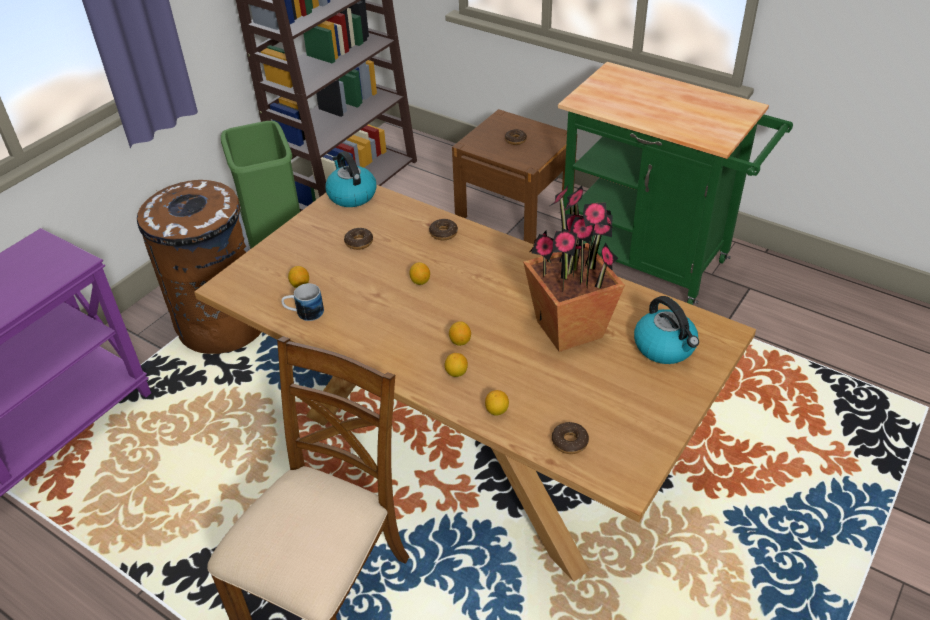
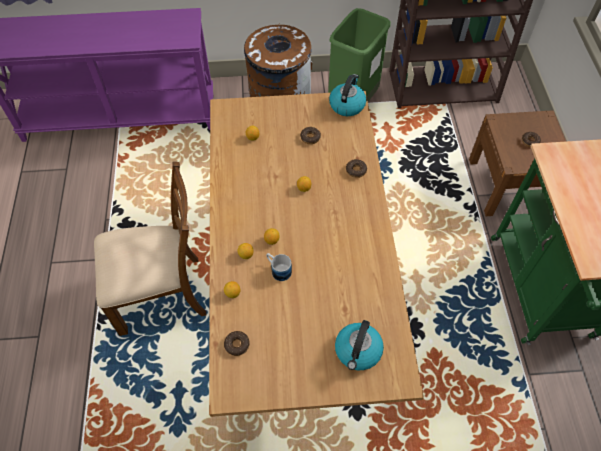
camera: 50 degrees right, 15 degrees up
mug [281,283,324,321] -> mug moved to [266,253,292,281]
potted plant [523,185,625,352] -> none

